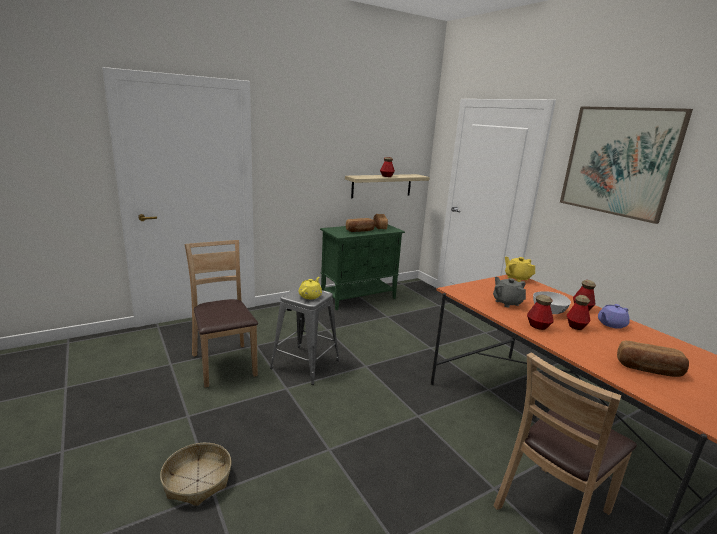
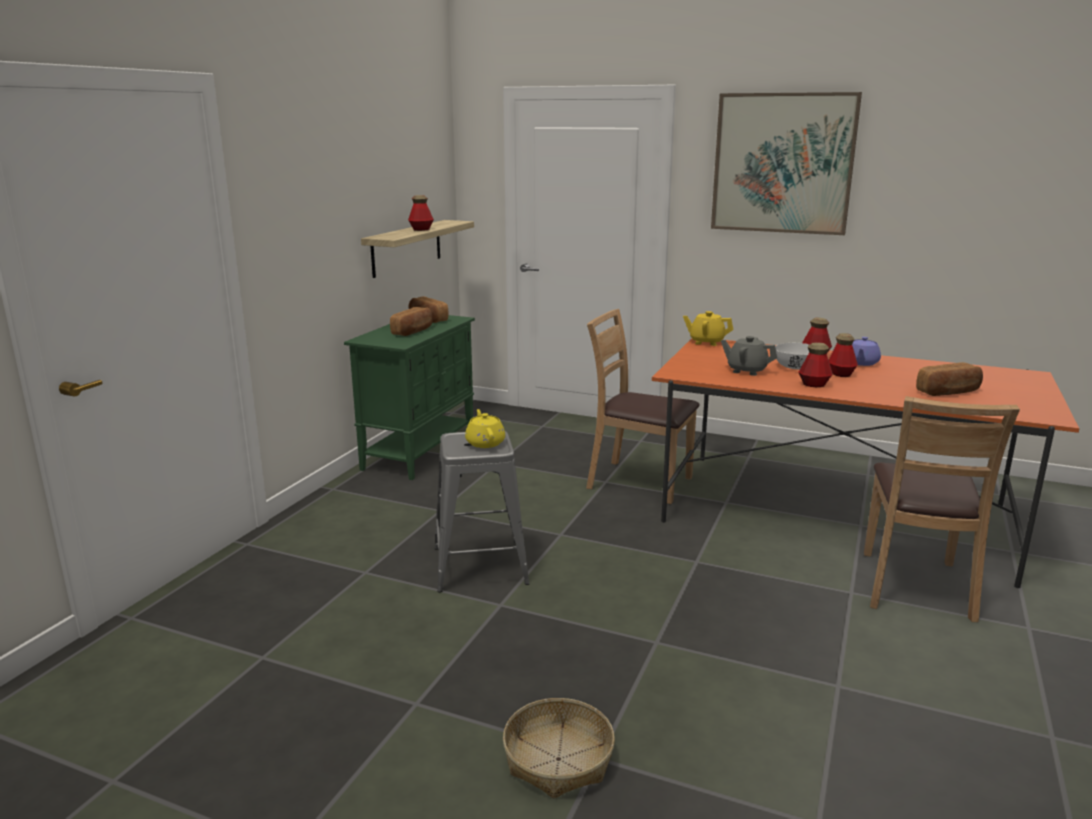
camera: 35 degrees left, 0 degrees up
brown chair [184,240,258,388] -> brown chair moved to [586,309,700,504]

